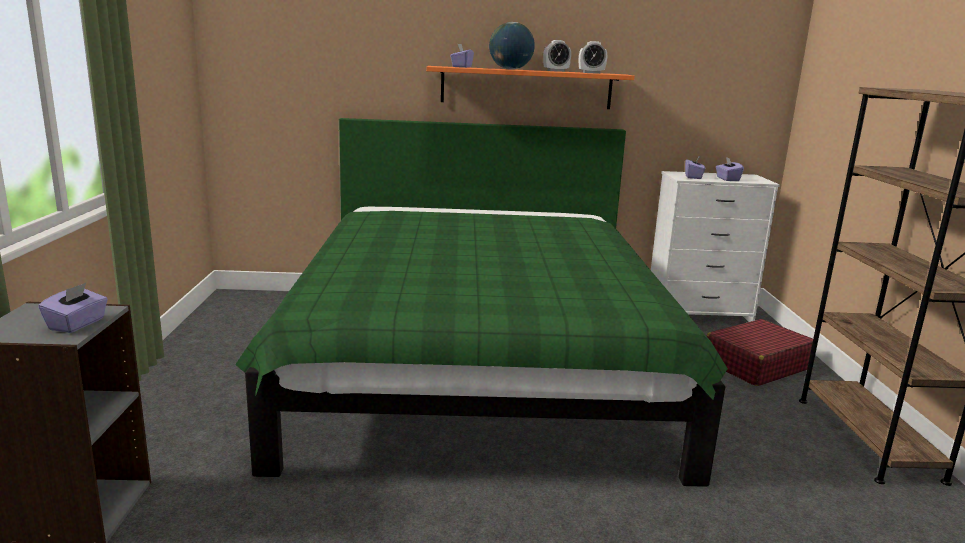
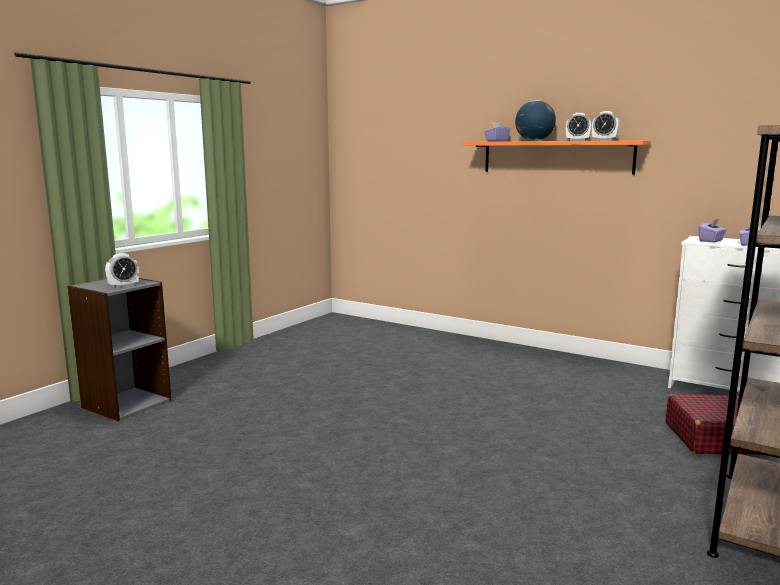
camera: 35 degrees right, 5 degrees down
purple tissue box [38,283,108,333] -> alarm clock [105,253,139,288]
green bed [235,118,728,487] -> none

